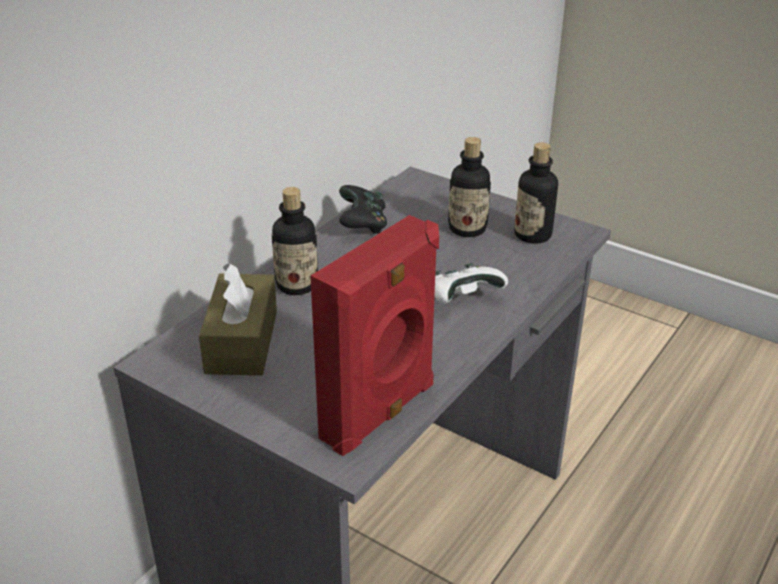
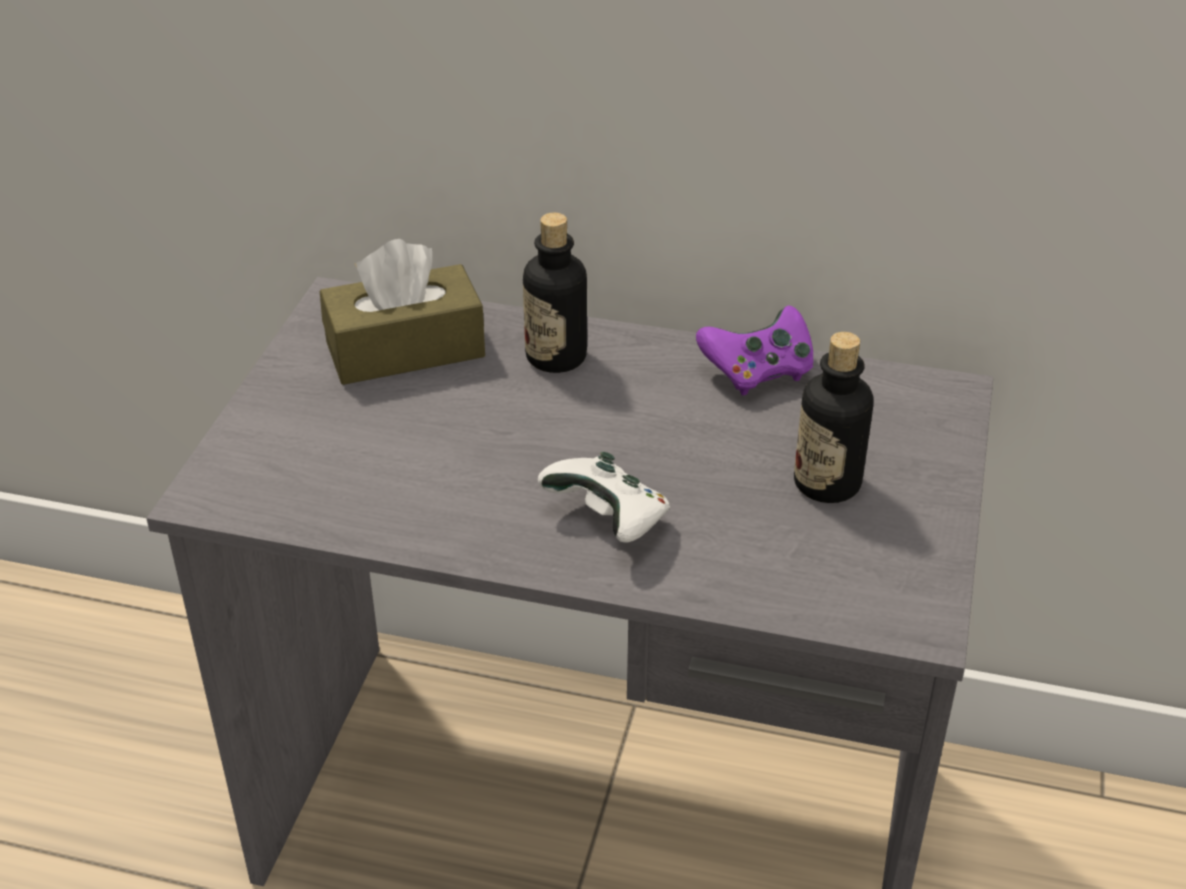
camera: 70 degrees right, 5 degrees up
red speaker [310,215,439,456] -> none
black game controller [339,185,387,234] -> purple game controller [696,305,813,396]
bottle [514,142,558,244] -> none

